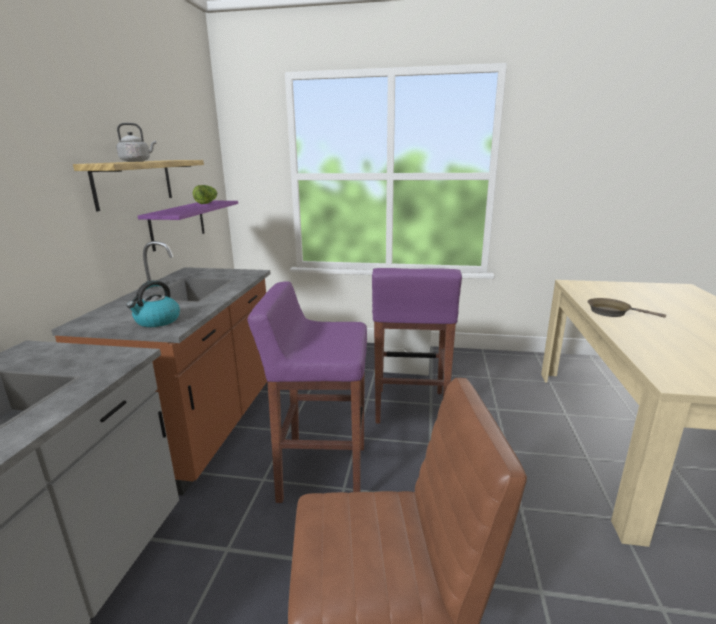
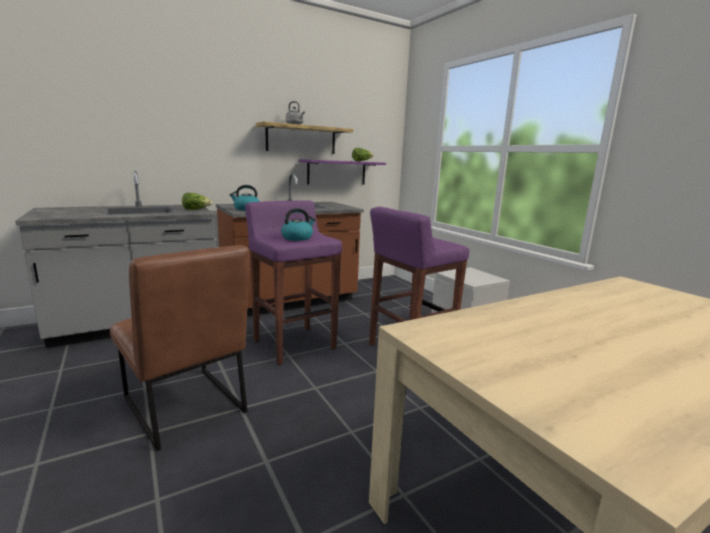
camera: 50 degrees right, 5 degrees down
brown frying pan [587,298,666,317] -> none
none -> lettuce [182,193,213,210]
none -> kettle [281,208,316,241]

